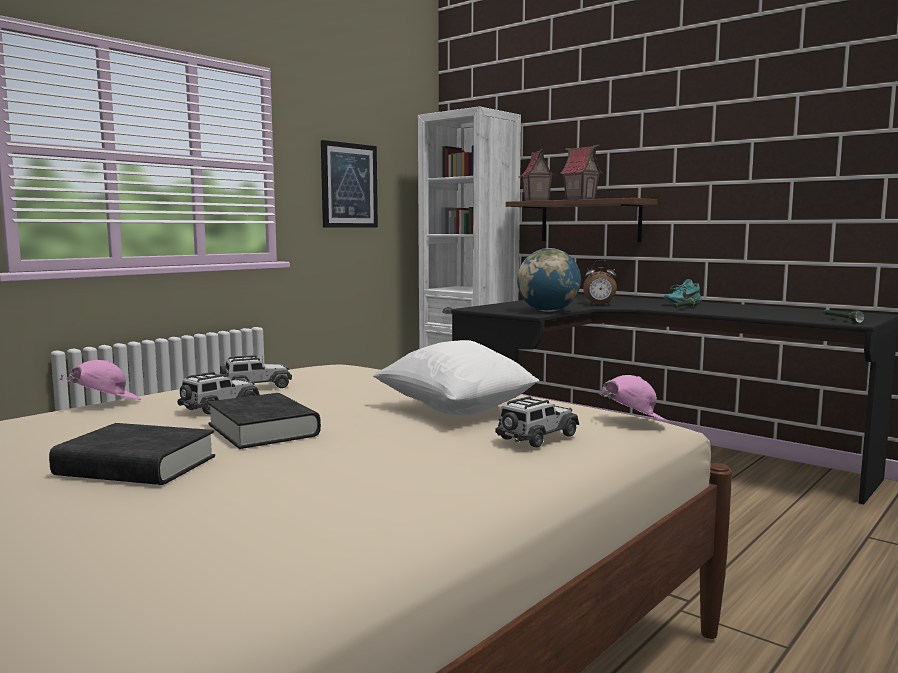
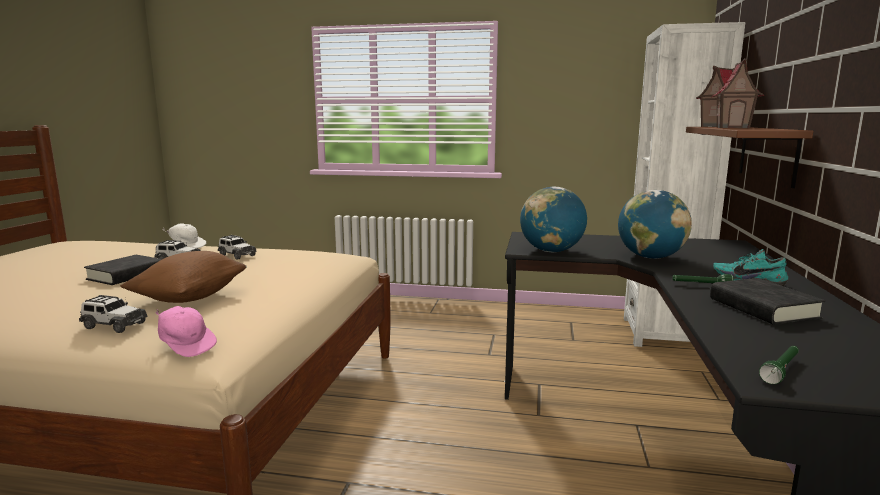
camera: 60 degrees right, 5 degrees up
black book [49,423,215,485] -> black book moved to [710,278,825,325]
pink cap [60,360,141,400] -> white cap [163,223,206,248]
picture [321,140,378,228] -> none
white pillow [373,340,540,415] -> brown pillow [120,251,247,303]
alarm clock [583,260,617,305] -> globe [618,190,692,259]

